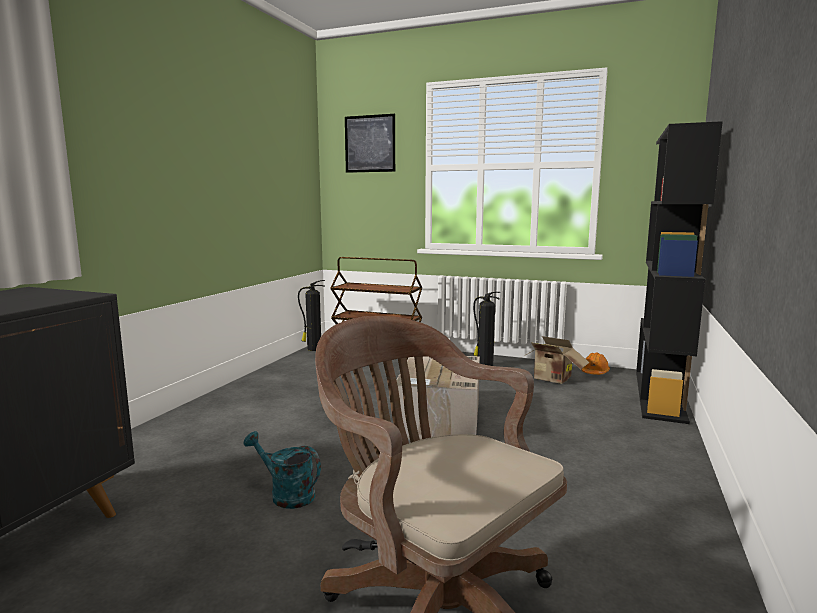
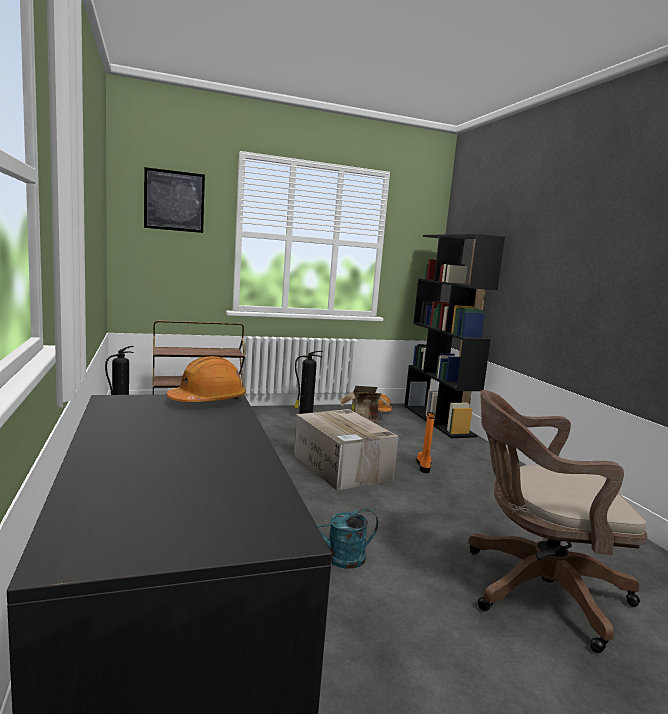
camera: 40 degrees left, 0 degrees up
none -> orange hard hat [167,356,246,402]
none -> orange boot [417,412,435,473]

